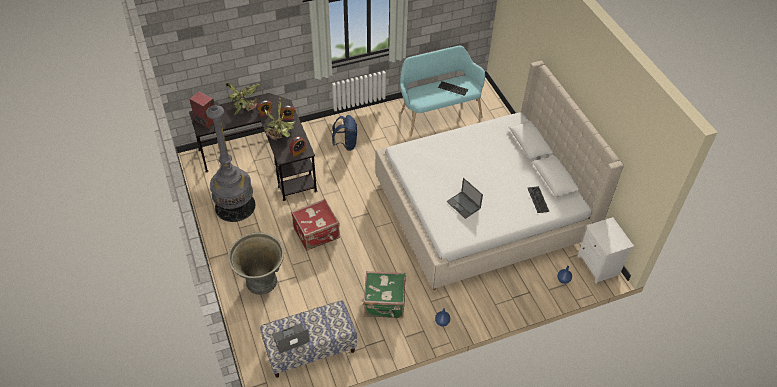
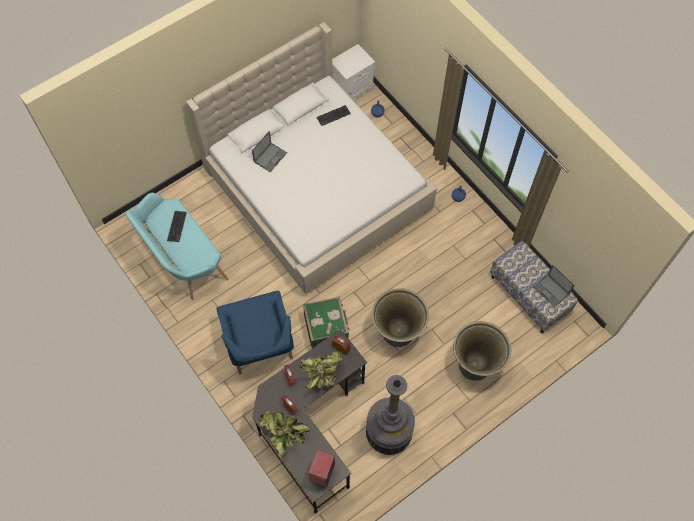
camera: 105 degrees left, 15 degrees up
red suitcase [291,199,340,251] -> grey planter [372,288,429,347]
blue backpack [332,115,357,151] -> blue armchair [216,291,294,374]
green suitcase [363,271,406,318] -> green suitcase moved to [303,297,349,348]
laptop [446,178,483,219] -> laptop moved to [252,131,287,172]

